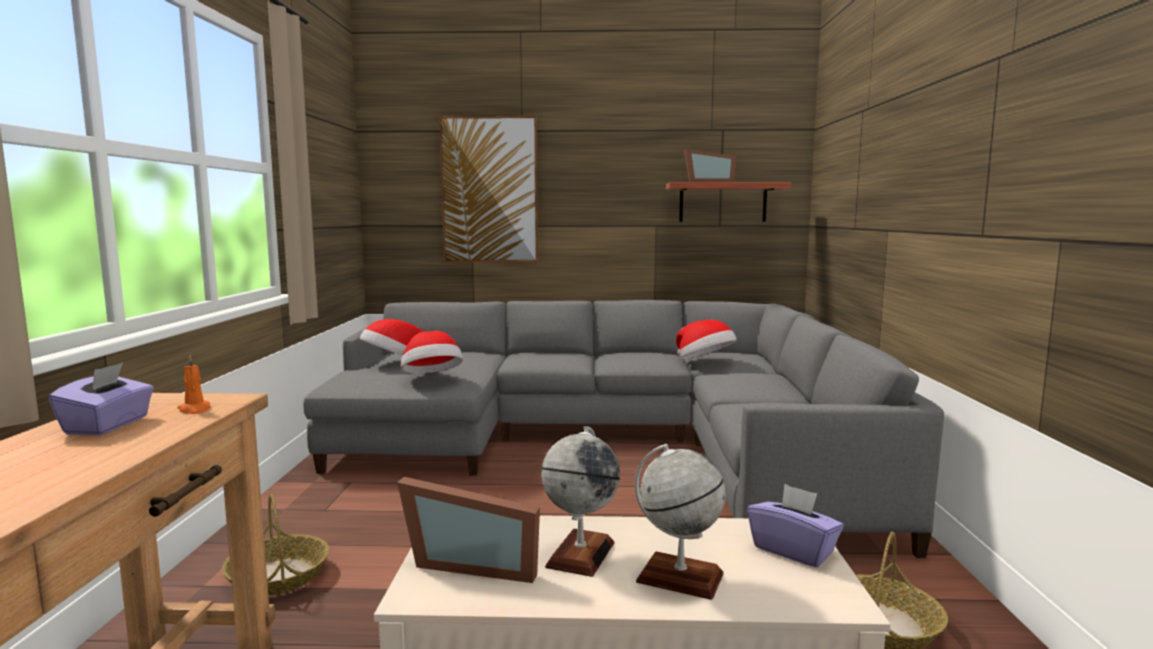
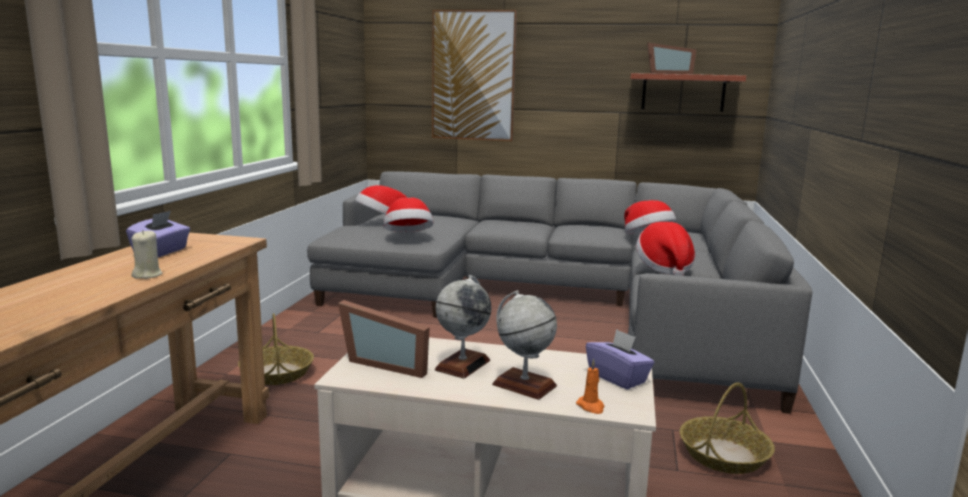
camera: 10 degrees right, 5 degrees up
orange candle [177,354,211,414] -> orange candle moved to [576,359,604,414]
none -> beige candle [132,230,162,279]
none -> hat [636,222,695,276]

